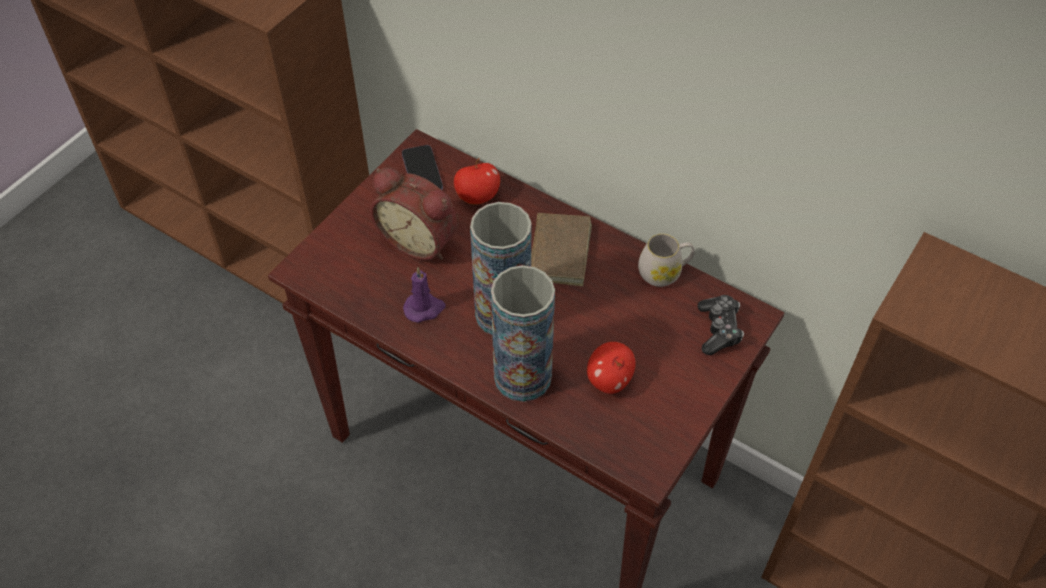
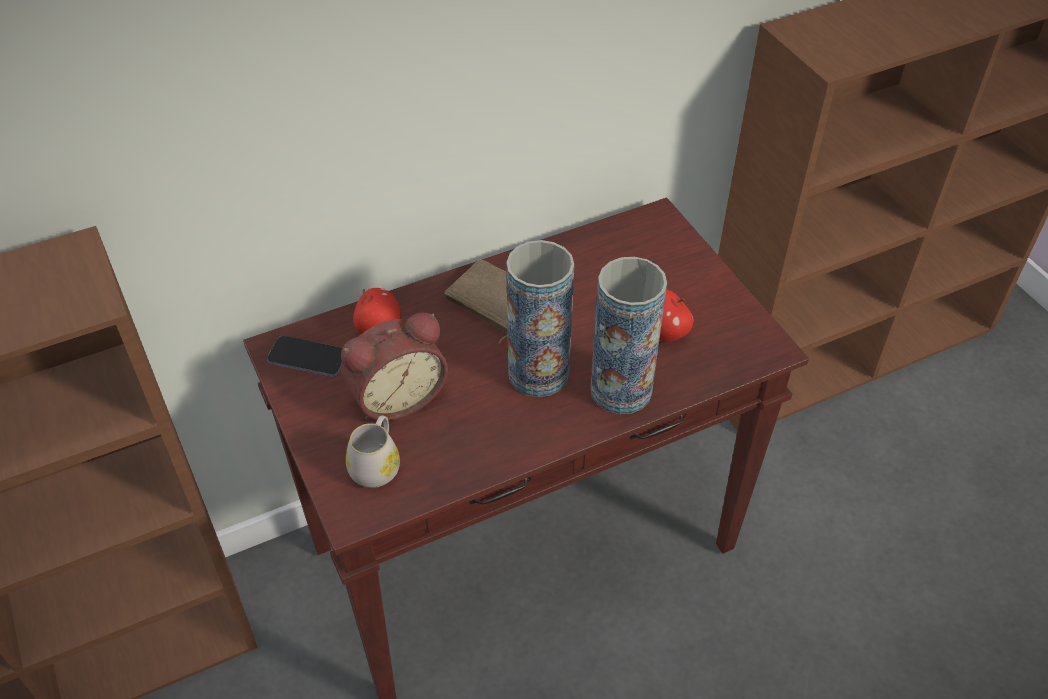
camera: 60 degrees left, 5 degrees down
purple candle [403,267,446,323] -> none
white mug [638,234,695,287] -> white mug moved to [346,415,400,488]
game controller [697,295,744,355] -> none

